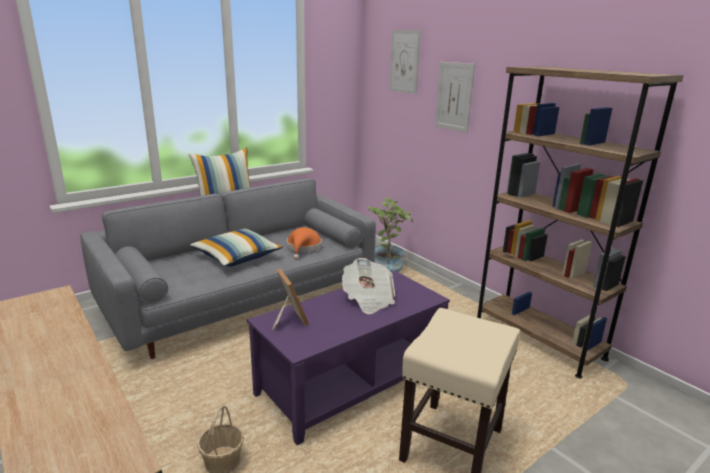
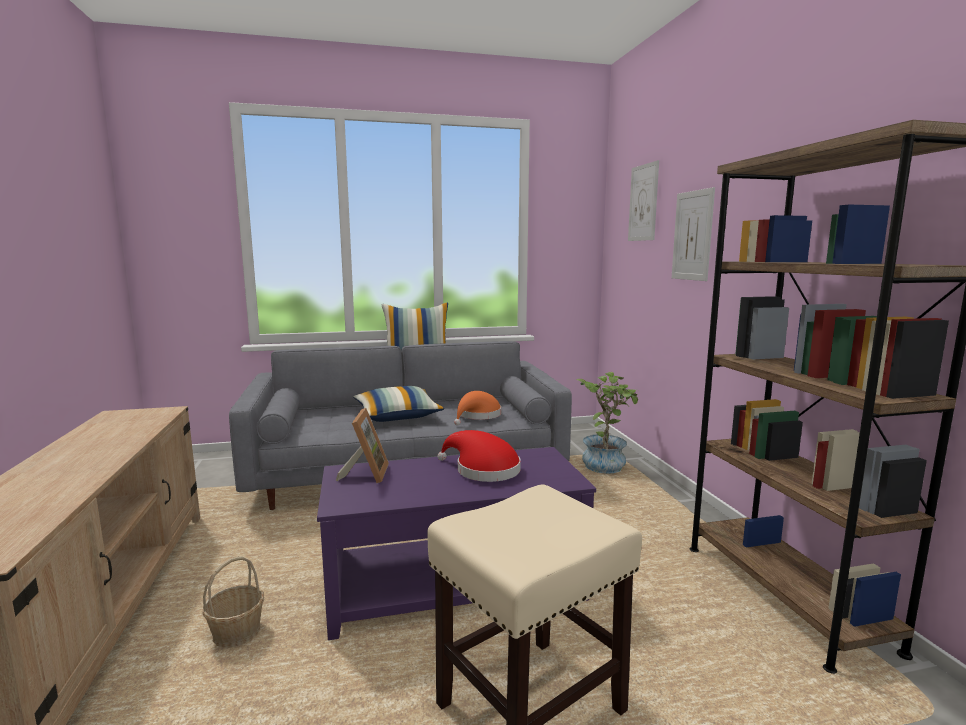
camera: 25 degrees right, 10 degrees down
newspaper [341,258,395,314] -> red hat [438,430,521,482]

